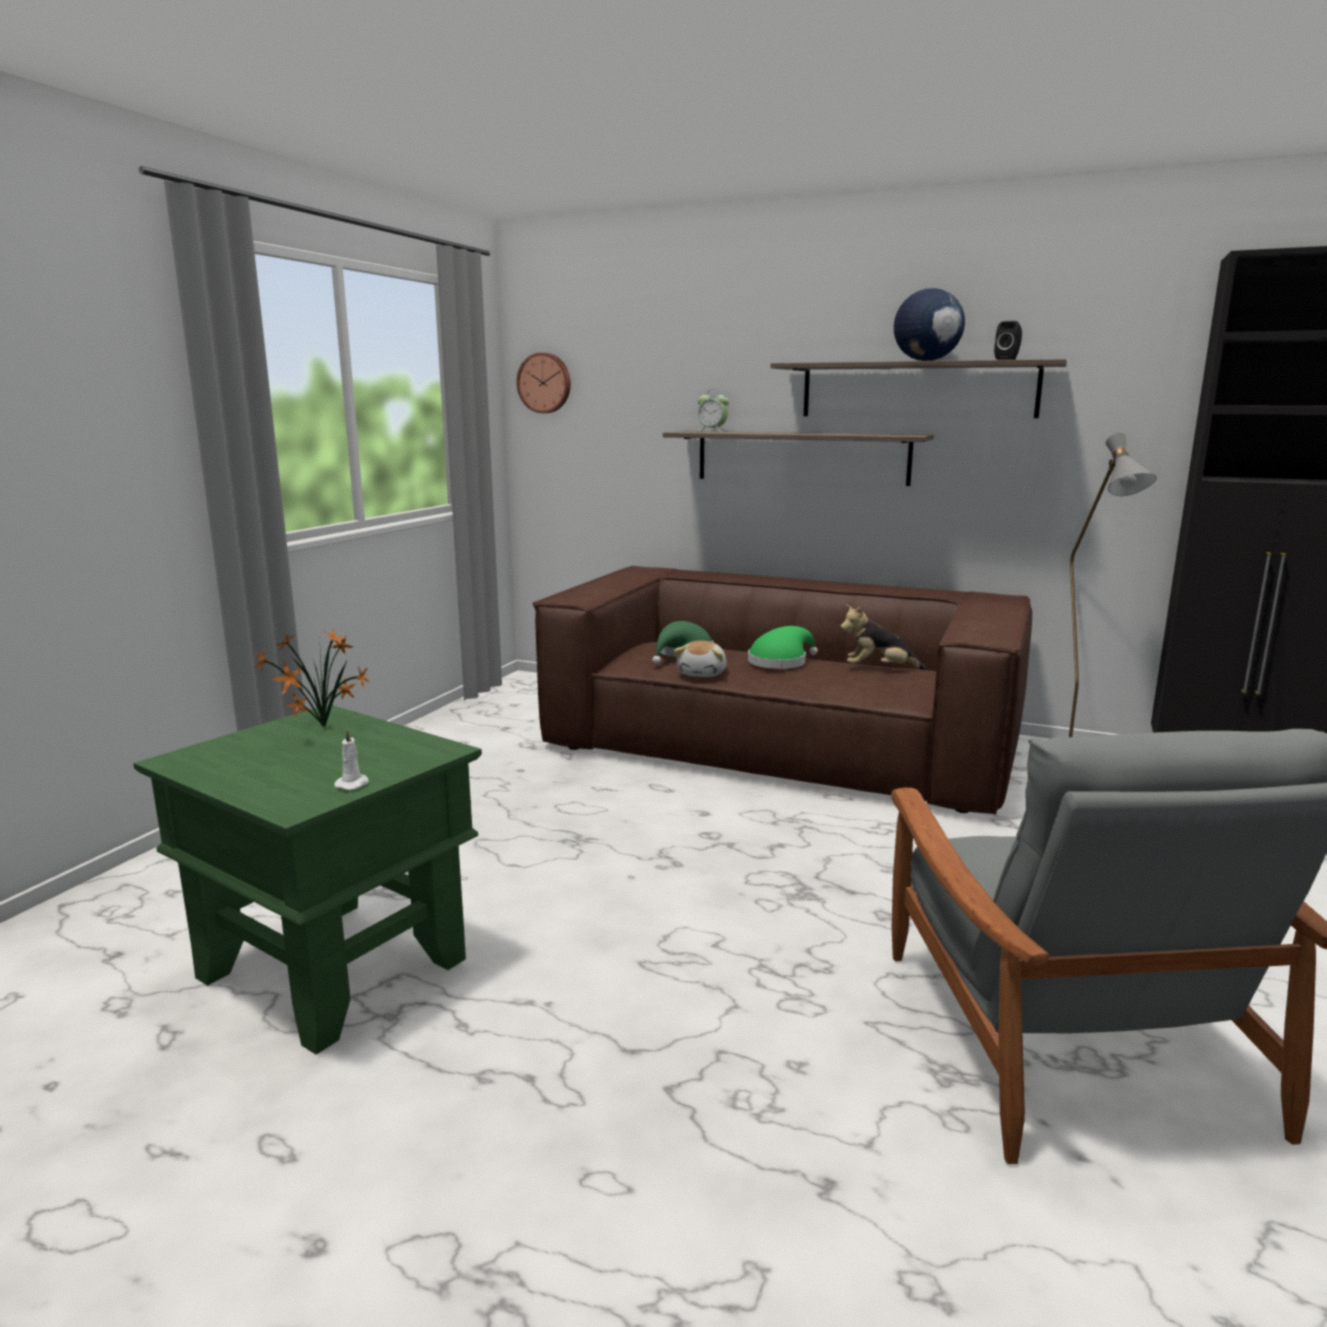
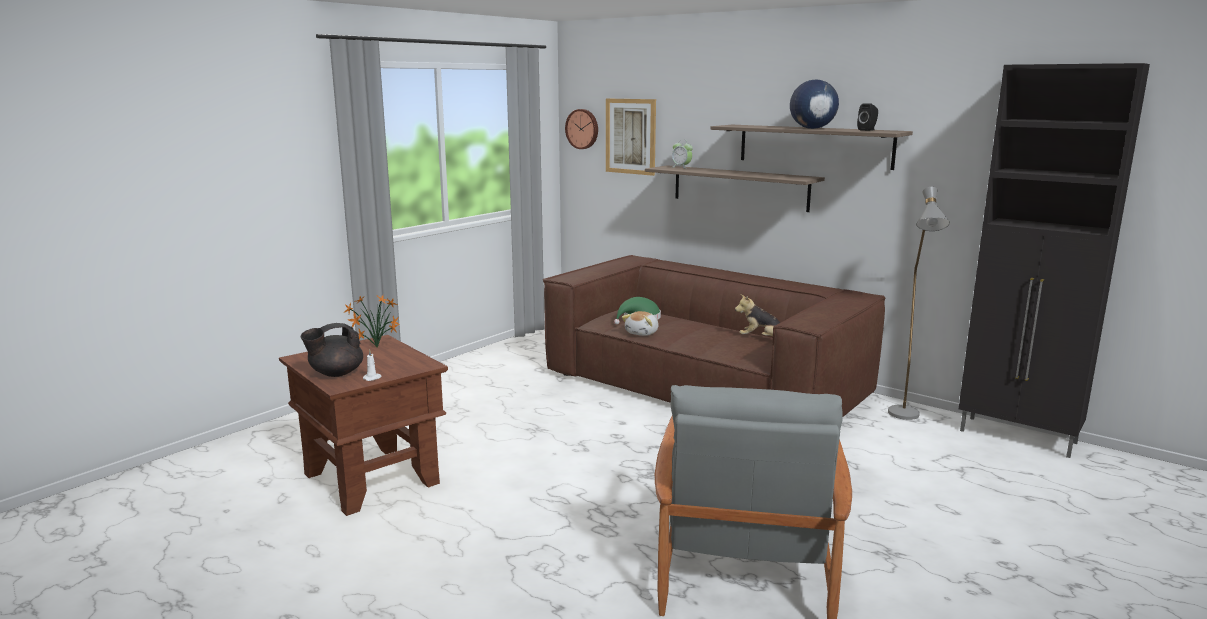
camera: 15 degrees right, 0 degrees up
green side table [133,704,482,1055] -> brown side table [279,335,448,516]
green hat [748,626,818,669] -> none
none -> black teapot [301,323,363,377]
none -> picture [606,99,656,176]

